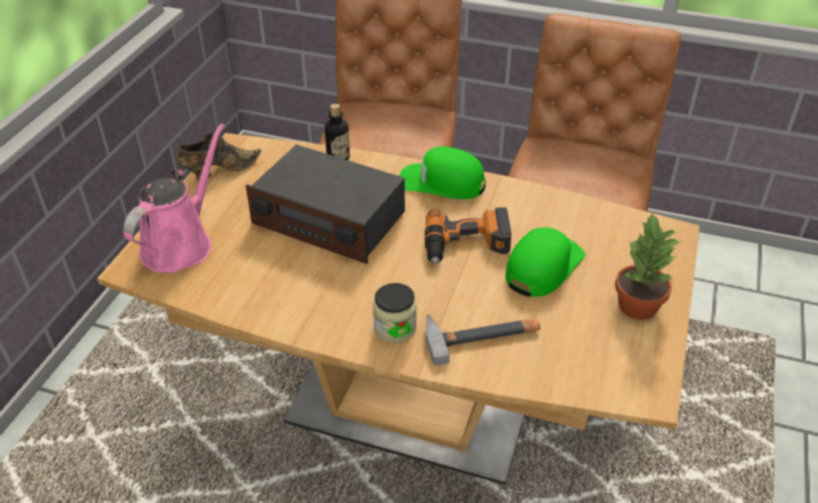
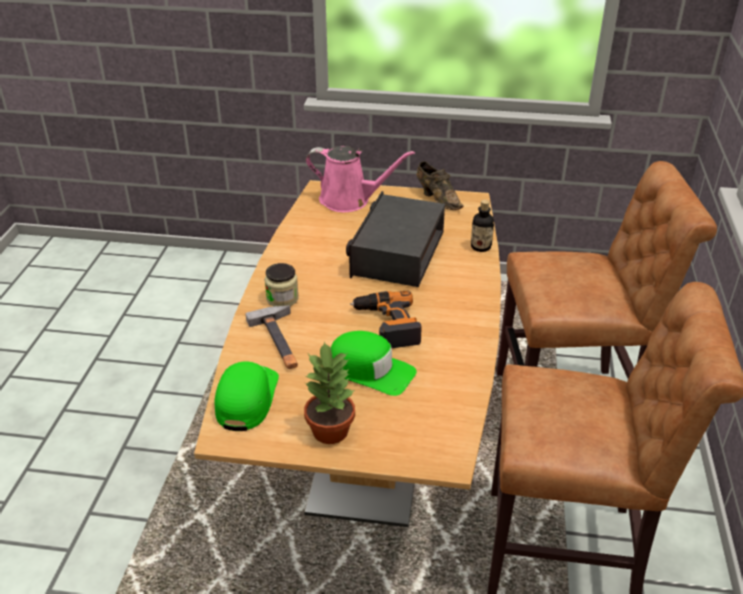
camera: 80 degrees right, 5 degrees down
green cap [399,147,486,199] -> green cap moved to [214,361,279,431]

